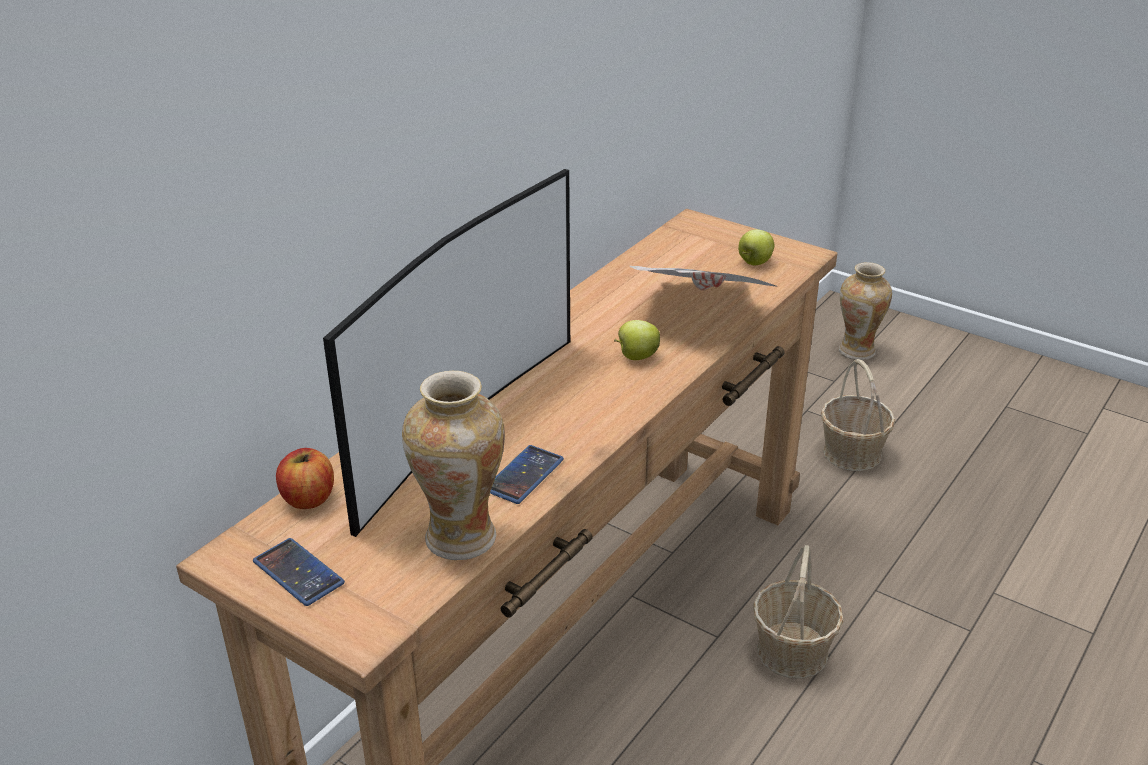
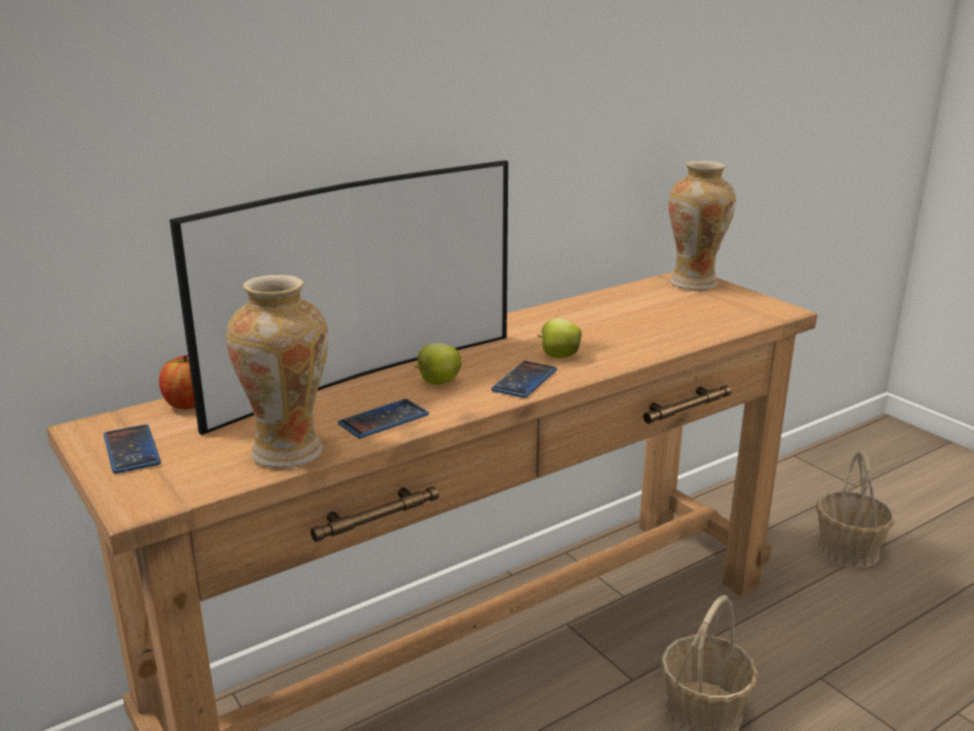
camera: 20 degrees right, 10 degrees down
newspaper [630,266,776,290] -> none
apple [738,229,774,265] -> apple moved to [415,343,461,385]
vase [839,262,892,360] -> vase moved to [669,161,736,290]
none -> phone [491,361,557,398]

